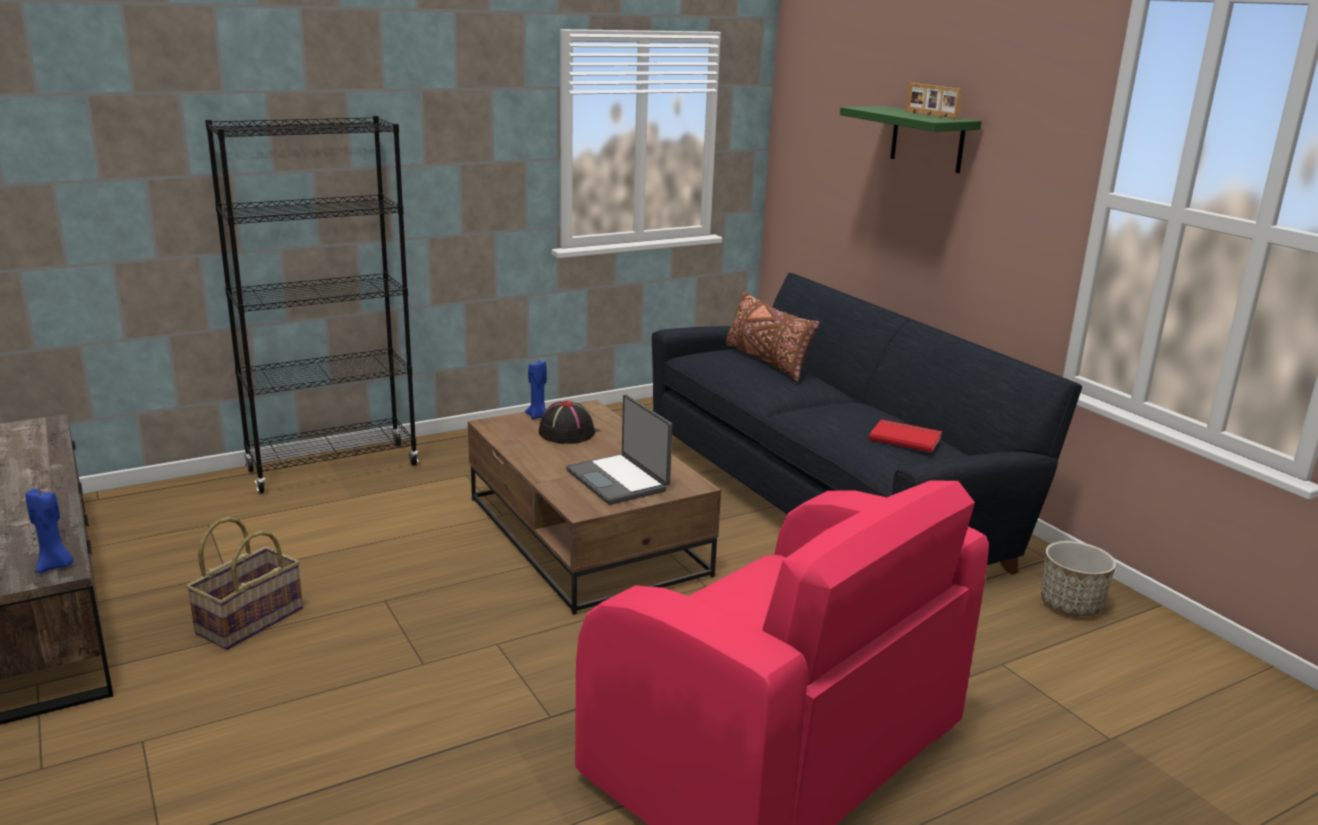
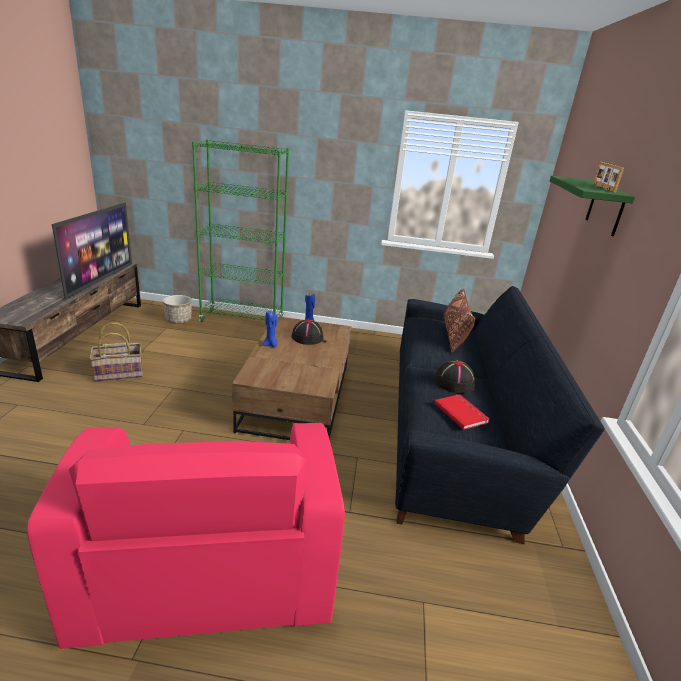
camera: 35 degrees right, 5 degrees up
blue candle [25,488,73,573] -> blue candle moved to [262,311,278,347]
black bookcase [205,116,419,494] -> green bookcase [192,139,289,322]
laptop [566,394,672,505] -> none
planter [1041,541,1116,616] -> planter moved to [163,295,192,324]
none -> television [52,203,132,299]
none -> black hat [434,360,475,394]

